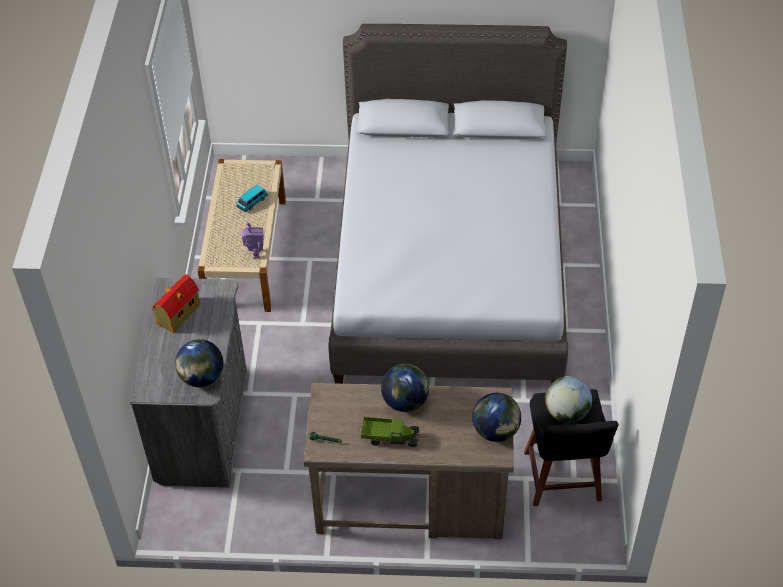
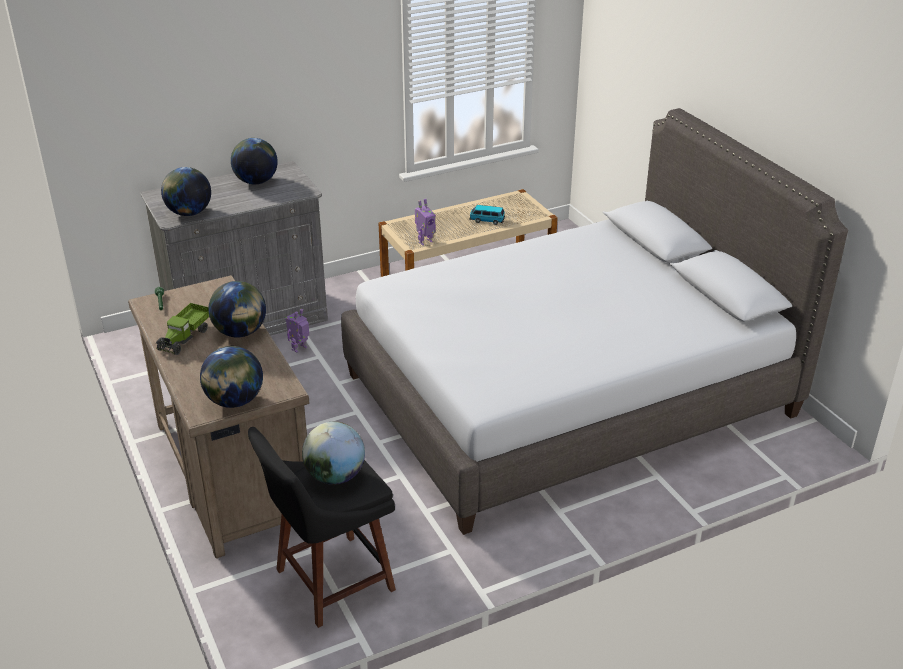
camera: 60 degrees right, 15 degrees down
toy house [152,275,200,333] -> globe [231,138,278,184]
toy truck [361,417,420,447] -> toy truck turned 45 degrees clockwise [156,303,209,355]
none -> toy robot [285,309,309,353]

